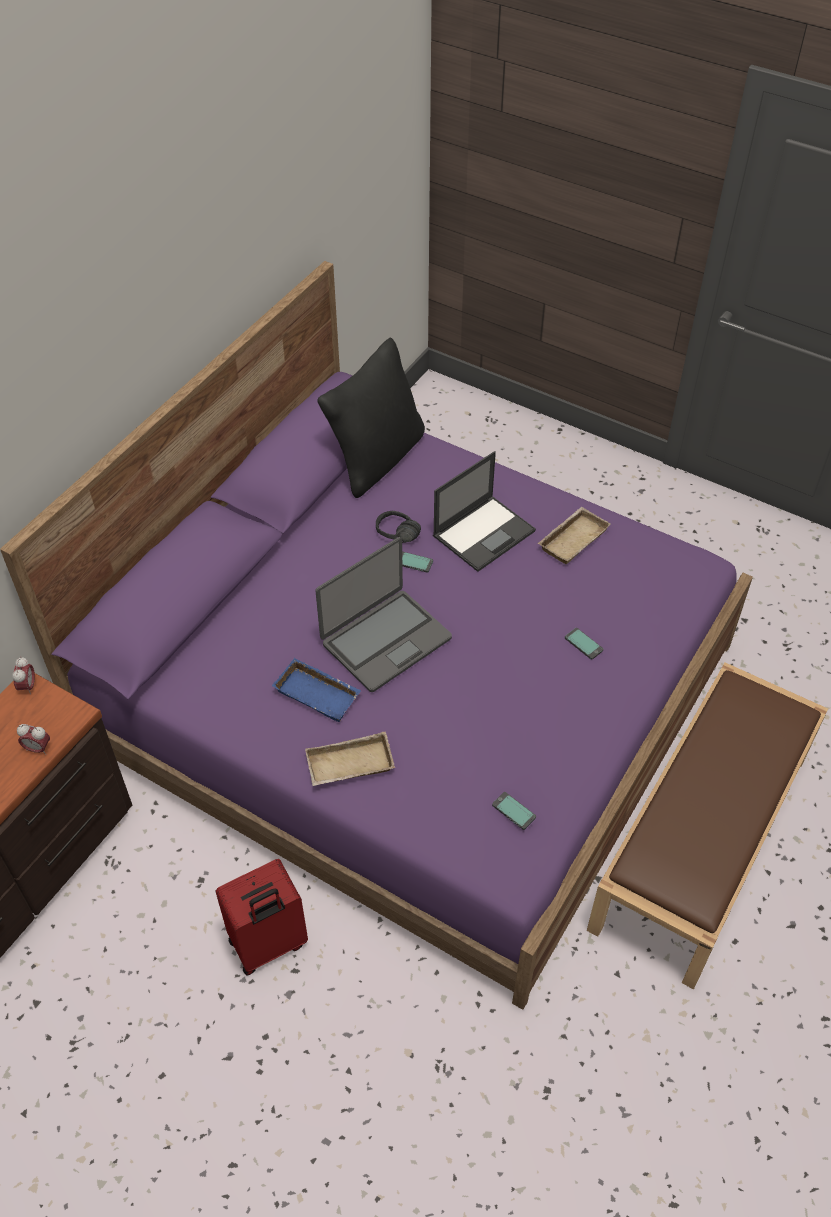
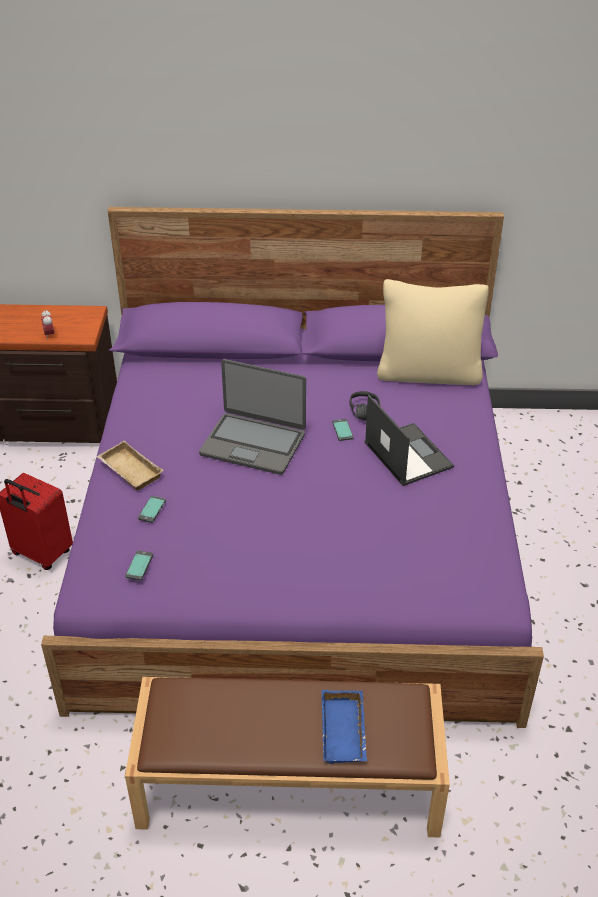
camera: 60 degrees right, 10 degrees down
alarm clock [12,657,35,695] -> none
blue tray [272,658,361,722] -> blue tray moved to [321,690,367,764]
black pillow [317,338,425,498] -> beige pillow [377,279,489,385]
laptop [433,451,536,572] -> laptop turned 135 degrees counterclockwise [365,395,454,486]
beige tray [538,507,610,564] -> none
phone [565,628,603,660] -> phone moved to [138,496,166,523]

